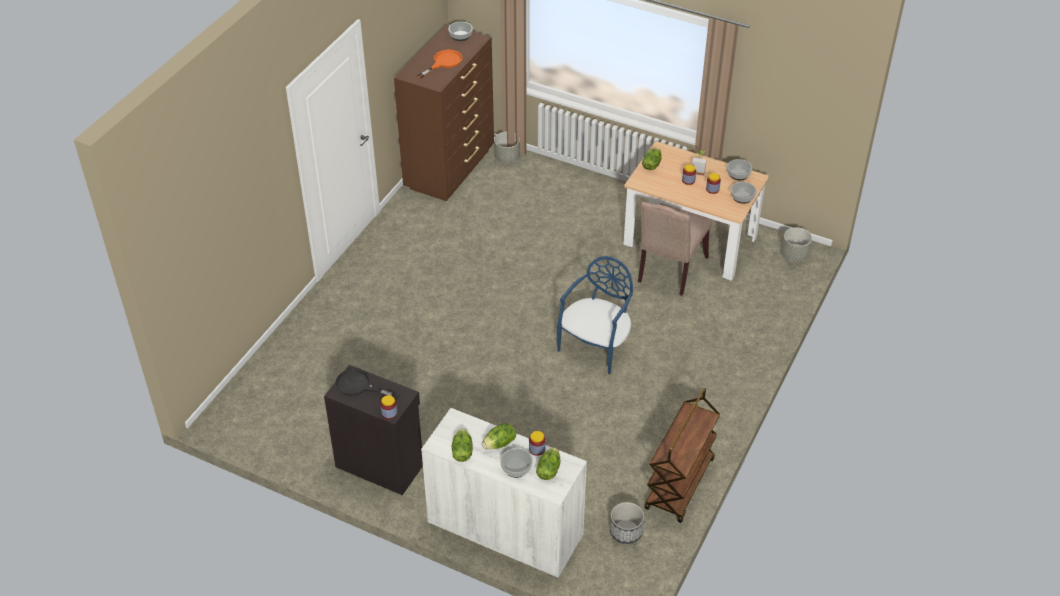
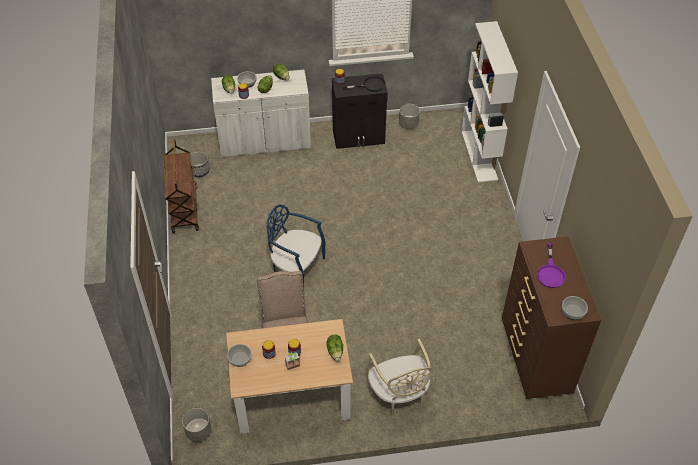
camera: 145 degrees right, 5 degrees up
orange frying pan [417,50,462,79] -> purple frying pan [537,243,566,288]
grey planter [494,132,520,163] -> grey planter moved to [399,104,420,129]
blue chair [557,256,633,374] -> blue chair turned 120 degrees clockwise [267,204,325,287]
bowl [727,159,752,180] -> none
none -> beige chair [367,339,432,417]
none -> white bookcase [461,21,518,183]

